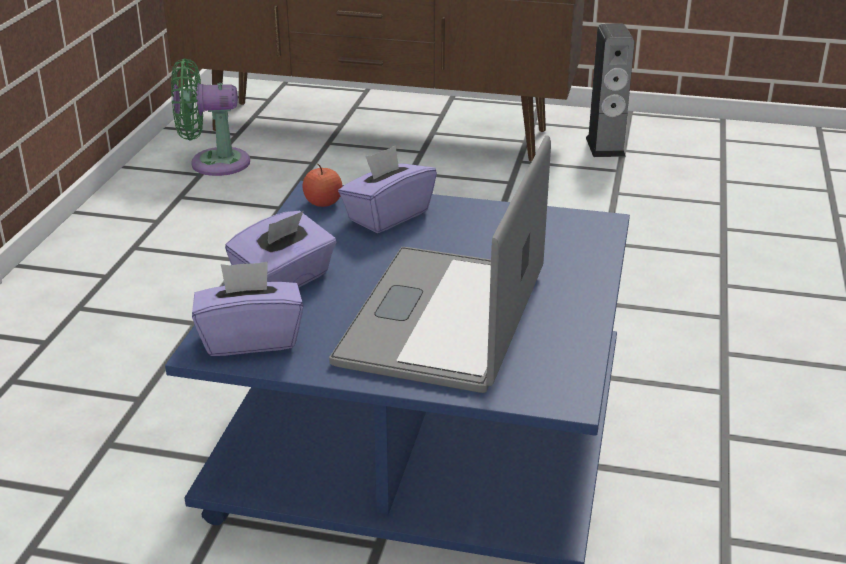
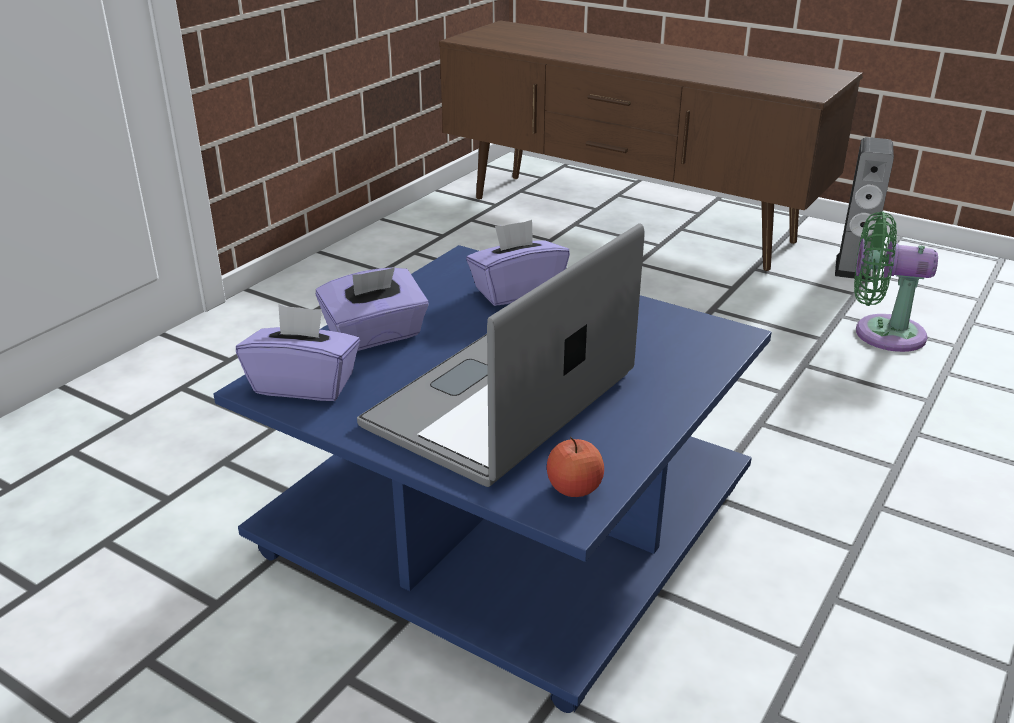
camera: 20 degrees right, 0 degrees up
green fan [171,58,250,176] -> green fan moved to [854,212,938,352]
apple [303,163,343,207] -> apple moved to [547,437,604,497]

